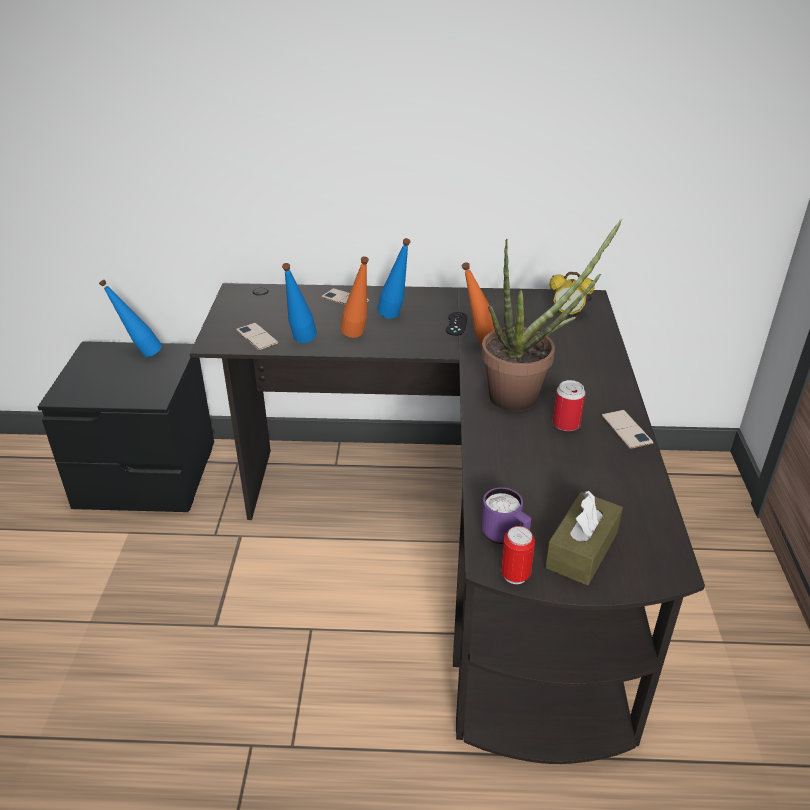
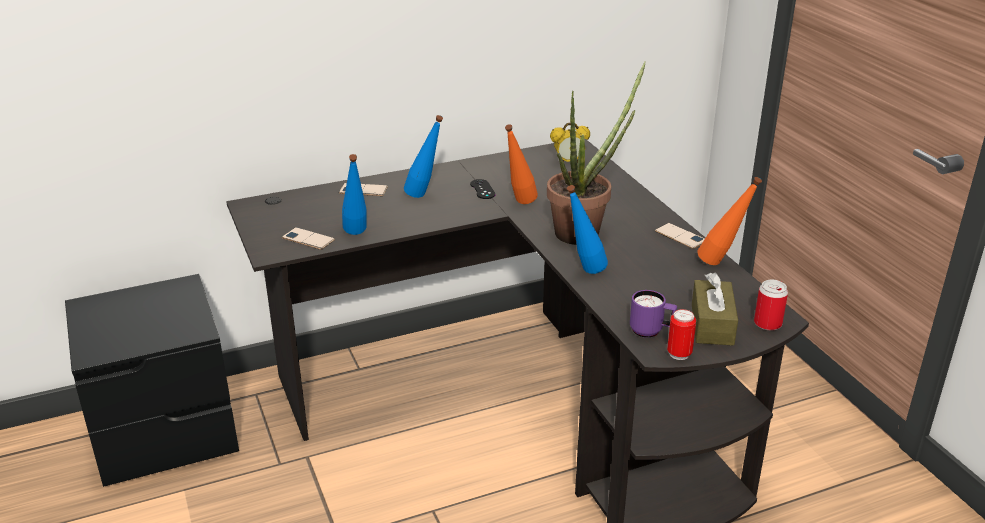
camera: 25 degrees left, 5 degrees down
blue bottle [99,280,162,357] -> blue bottle moved to [567,185,608,274]
orange bottle [341,256,369,338] -> orange bottle moved to [697,177,762,265]
can [553,380,586,431] -> can moved to [754,280,788,330]

